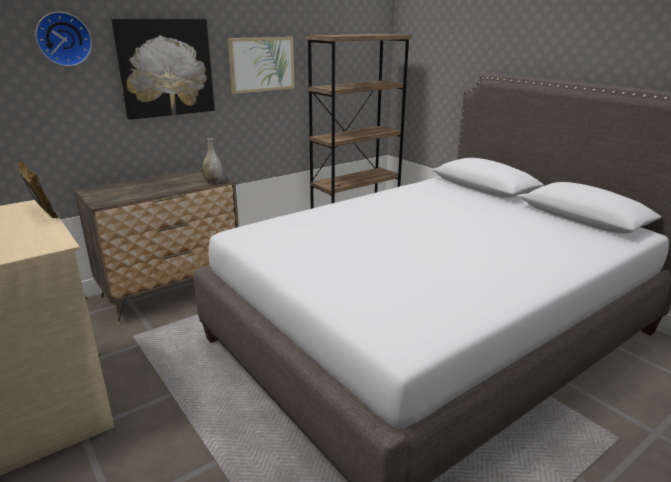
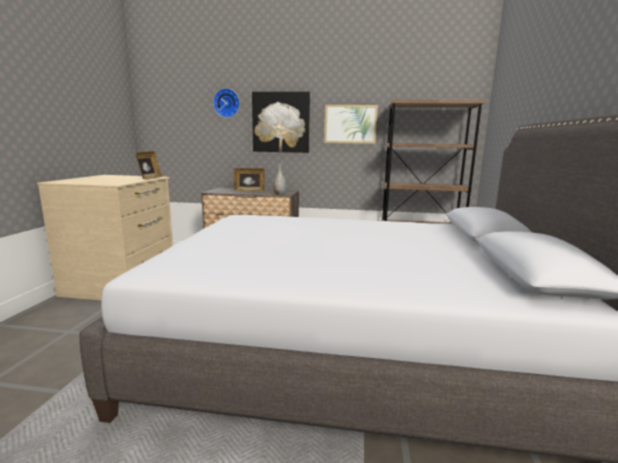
camera: 45 degrees right, 10 degrees down
none -> picture frame [234,168,265,192]

